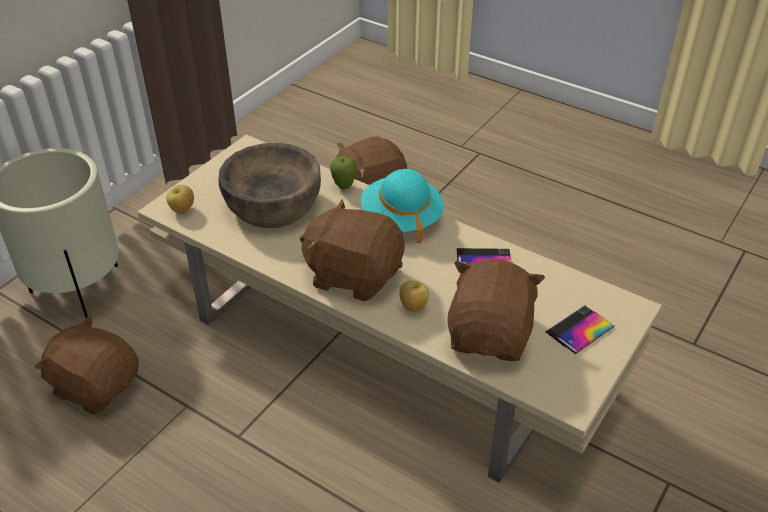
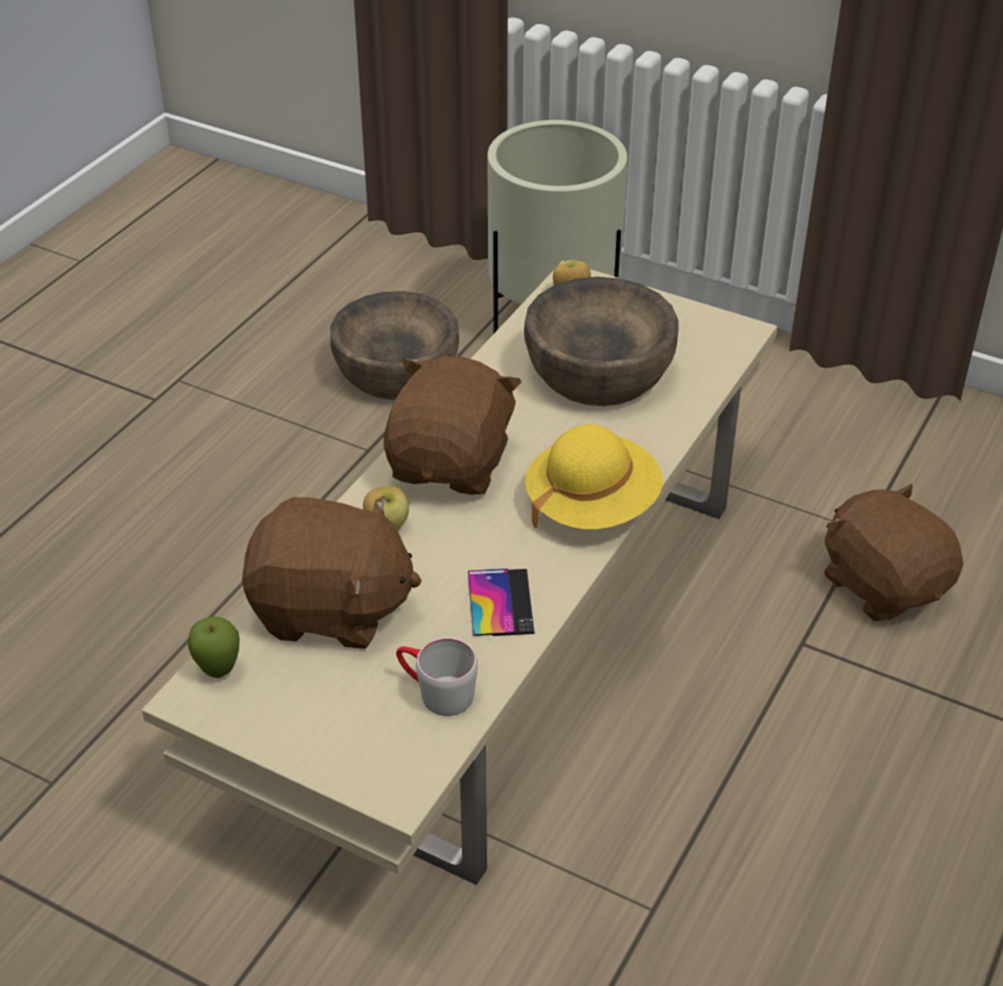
camera: 85 degrees right, 0 degrees up
brown plush toy [34,315,139,415] -> brown bowl [330,291,459,400]
apple [330,156,357,189] -> apple moved to [188,616,240,678]
turquoise hat [361,169,444,243] -> yellow hat [525,424,663,530]
phone [546,305,615,354] -> none
none -> grey mug [396,638,478,716]

